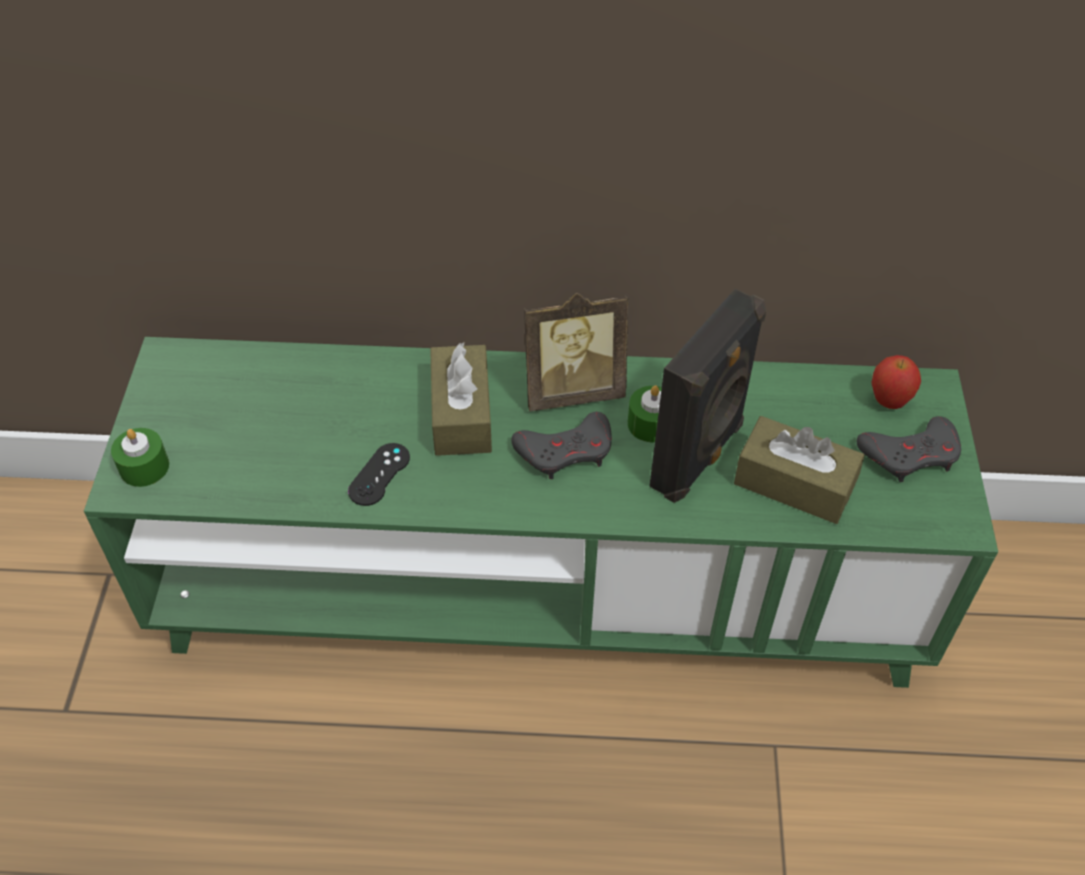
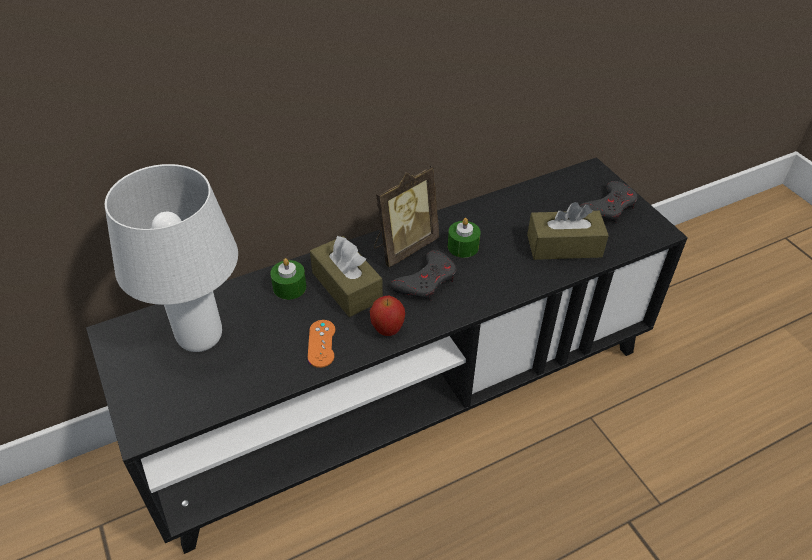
camera: 30 degrees left, 5 degrees down
green tv stand [84,337,998,688] -> black tv stand [86,157,688,554]
green candle [111,428,169,487] -> green candle moved to [270,258,306,300]
black game controller [348,443,410,506] -> orange game controller [308,320,335,368]
black speaker [649,289,766,503] -> none
apple [871,355,921,409] -> apple moved to [370,296,405,336]
none -> white table lamp [105,164,238,352]

